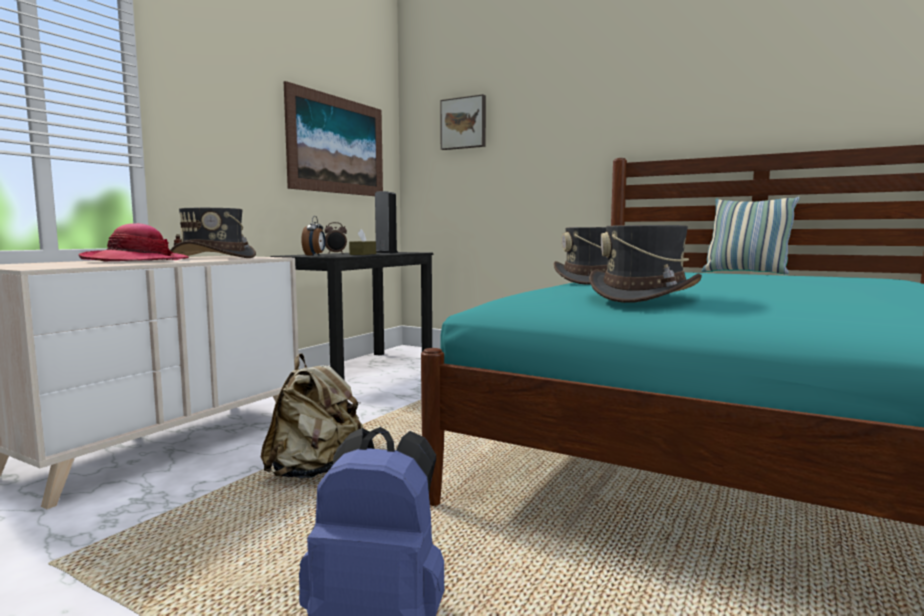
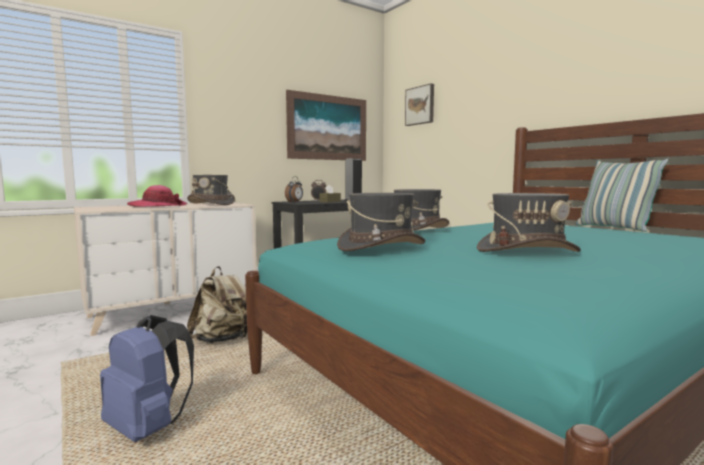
camera: 25 degrees right, 0 degrees up
none -> grey hat [477,193,581,252]

